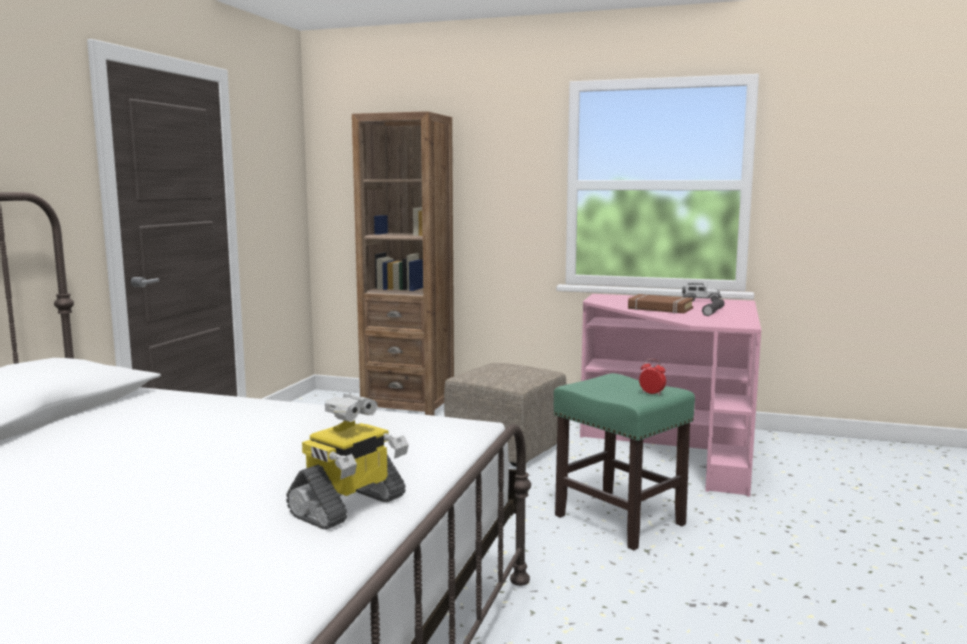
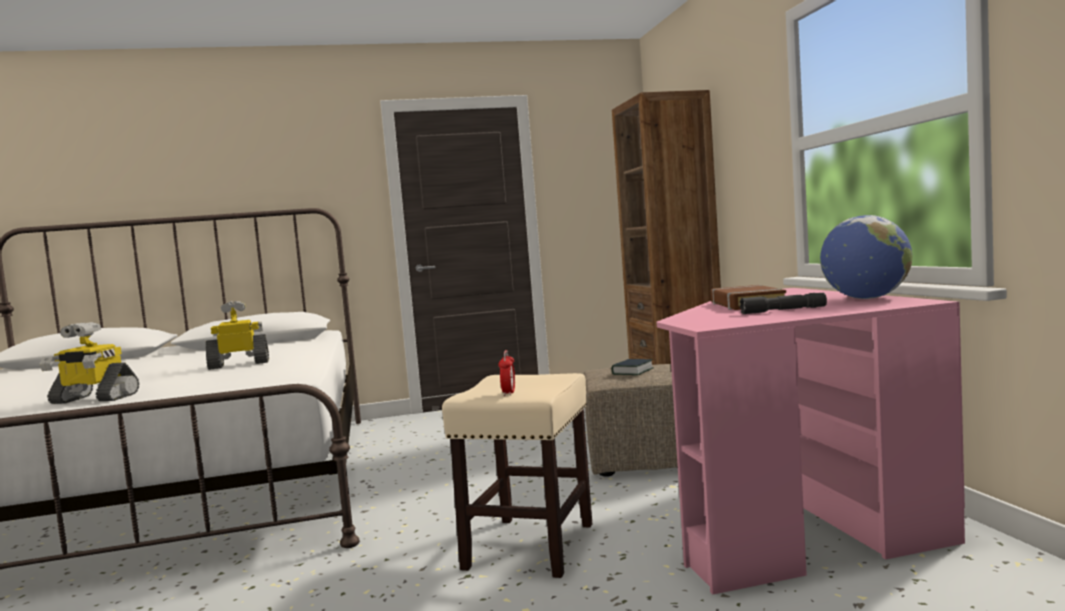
camera: 60 degrees right, 5 degrees down
green stool [554,373,695,551] -> beige stool [442,373,592,578]
toy car [682,283,721,302] -> globe [820,215,912,299]
none -> toy robot [206,301,269,370]
none -> book [612,359,654,375]

